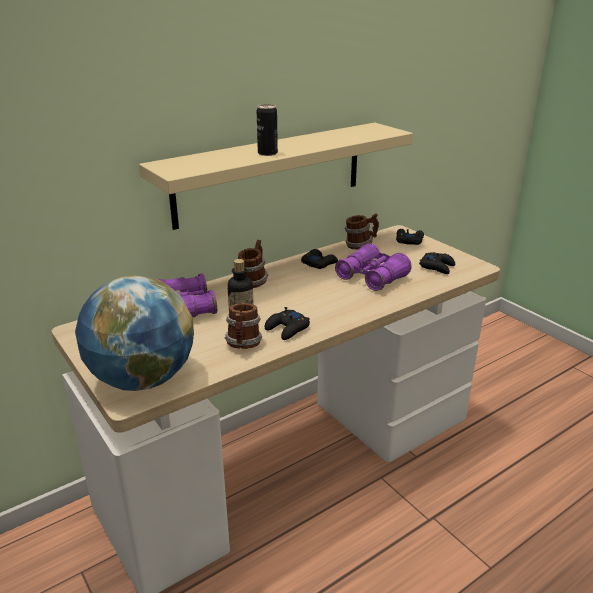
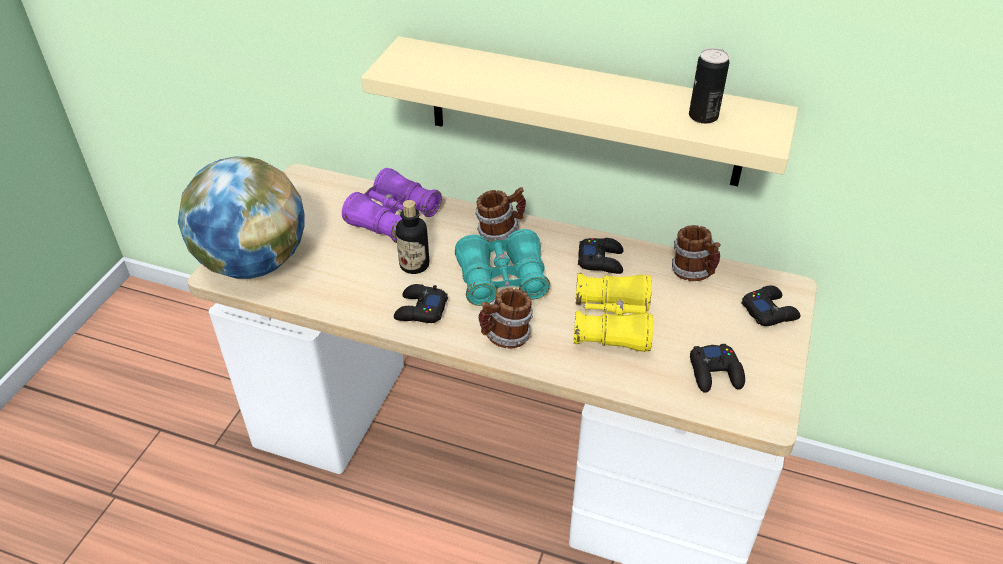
camera: 55 degrees right, 15 degrees up
mug [225,303,262,349] -> mug moved to [479,288,533,348]
can [257,104,278,156] -> can moved to [689,48,730,124]
purple binoculars [335,243,412,291] -> yellow binoculars [574,273,653,352]
none -> turquoise binoculars [455,229,550,306]

